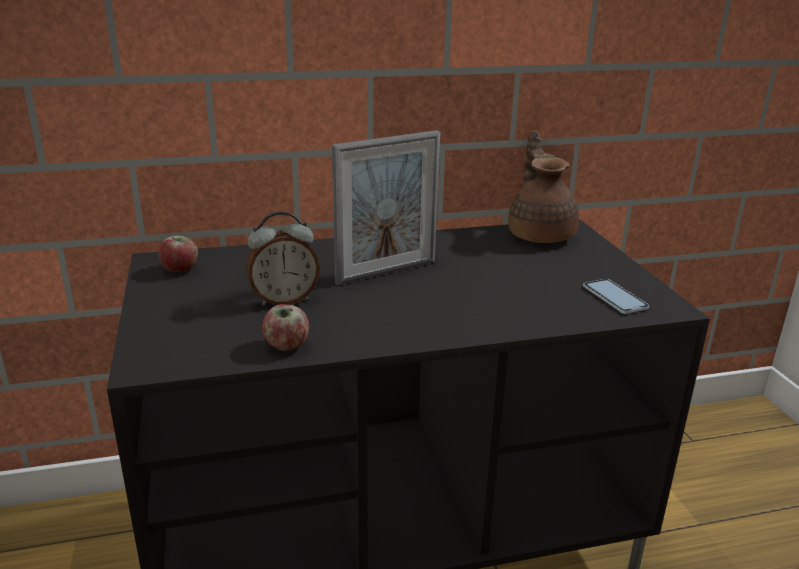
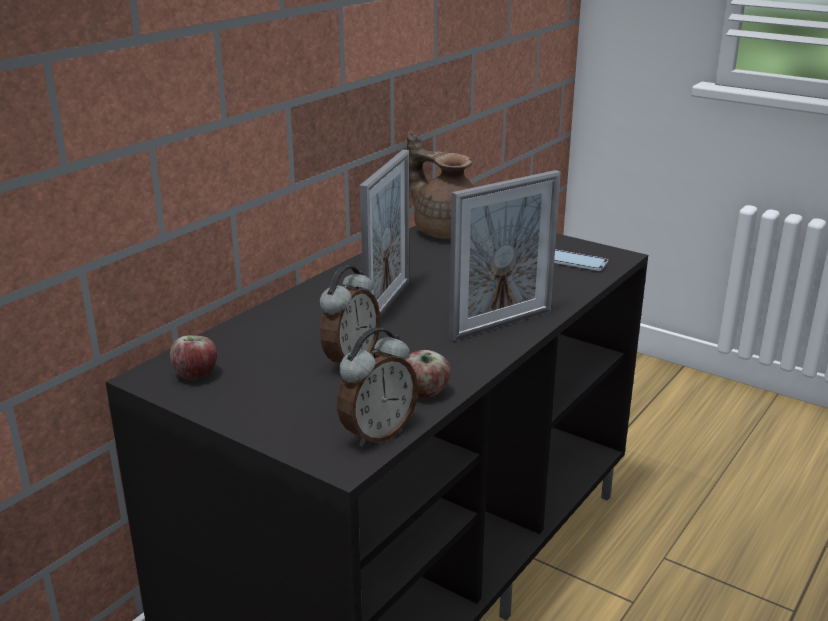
camera: 40 degrees left, 0 degrees up
none -> alarm clock [337,328,418,447]
none -> picture frame [449,170,561,341]

